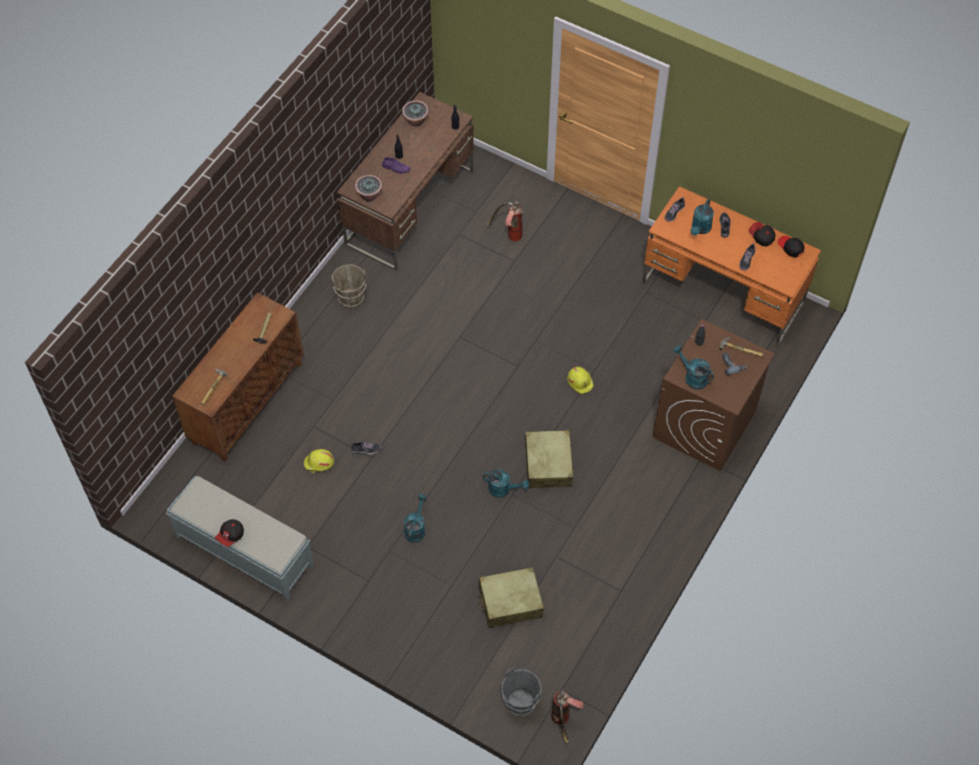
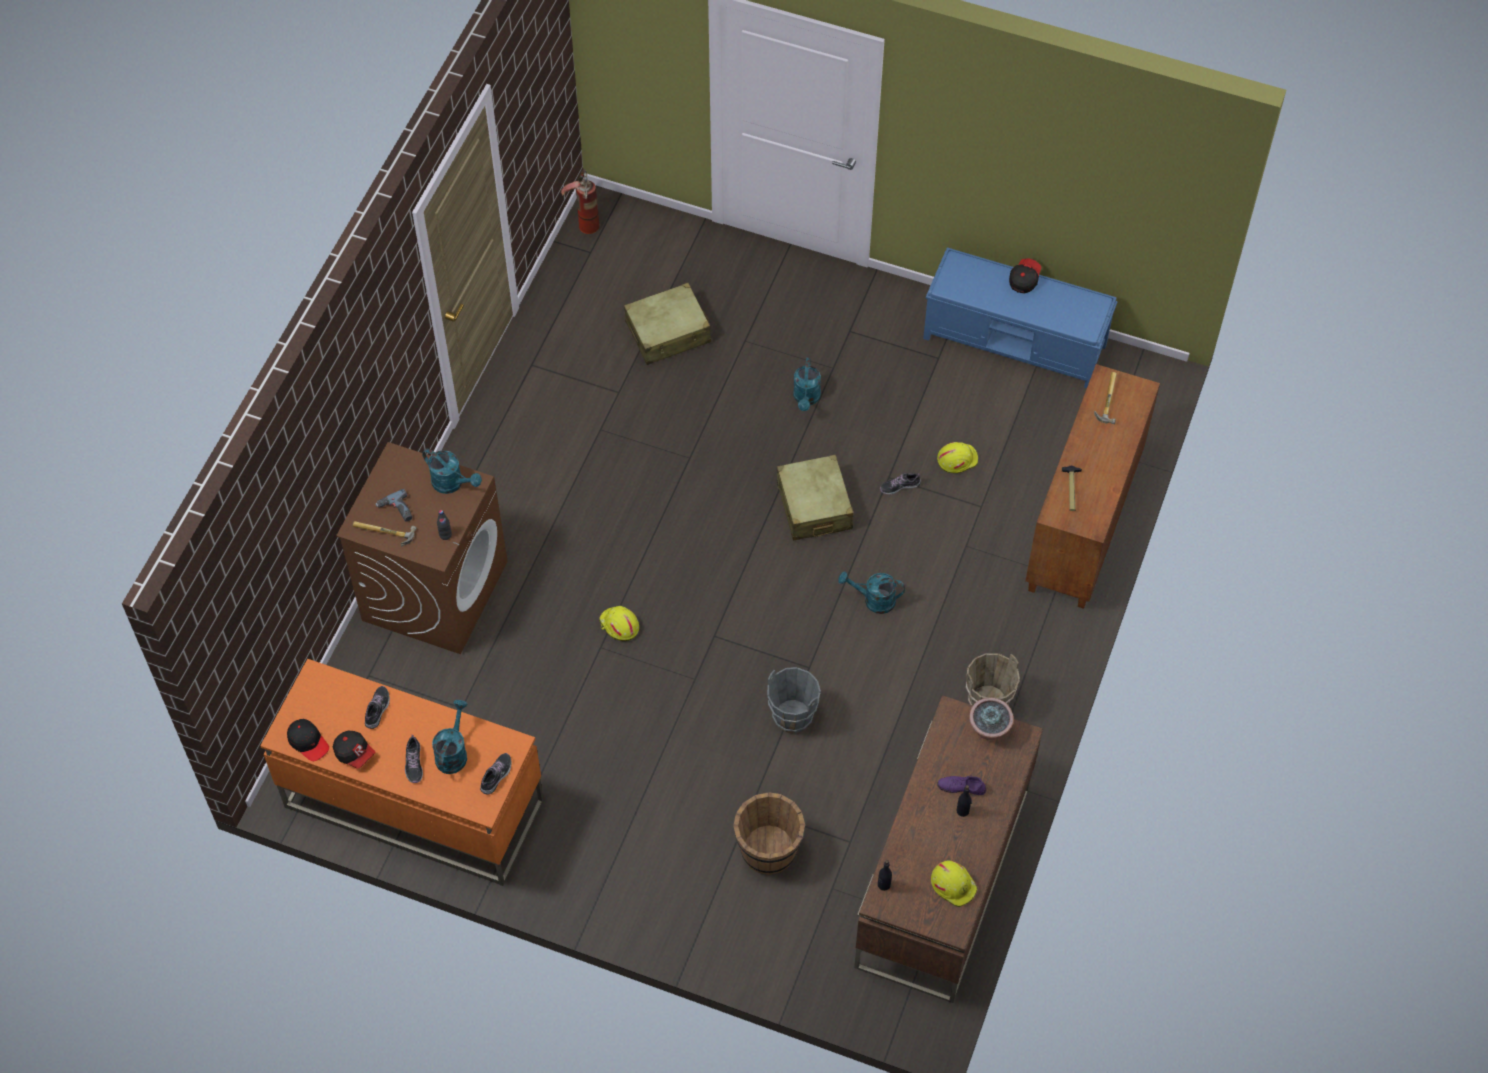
camera: 170 degrees right, 0 degrees up
grey bench [166,476,314,601] -> blue bench [923,247,1118,388]
potted plant [402,100,429,126] -> yellow hard hat [931,860,978,907]
turquoise watering can [483,469,529,498] -> turquoise watering can moved to [838,572,905,614]
fire extinguisher [487,202,524,242] -> brown bucket [733,792,805,875]
grey bucket [501,668,542,716] -> grey bucket moved to [767,667,821,733]
beige suitcase [525,430,574,488] -> beige suitcase moved to [777,455,853,541]

